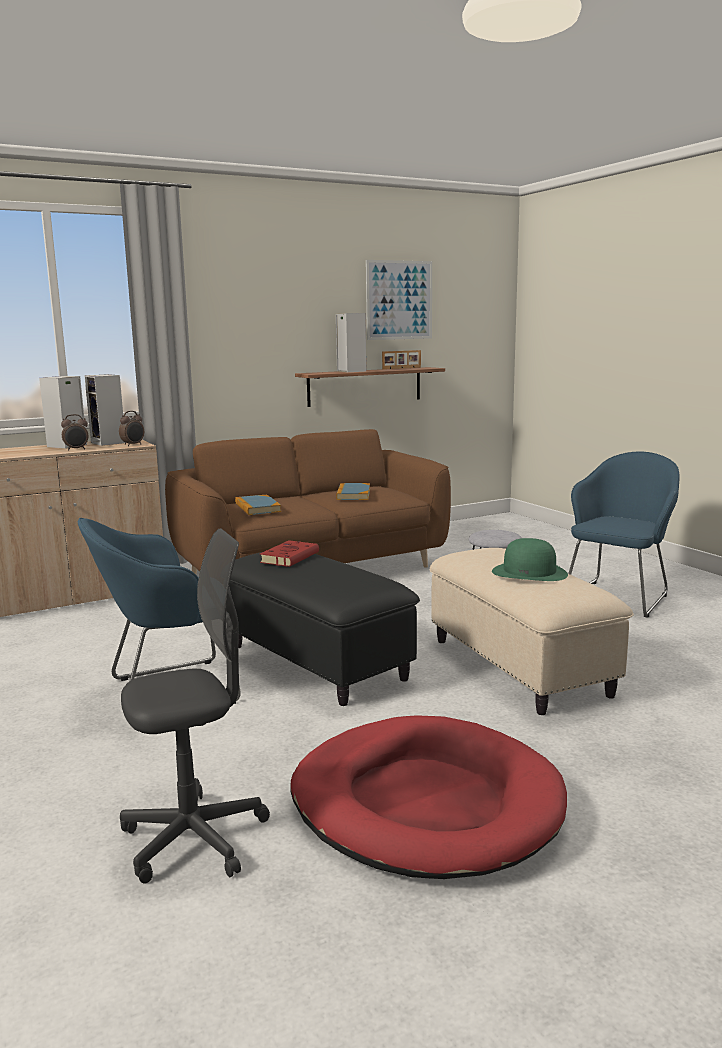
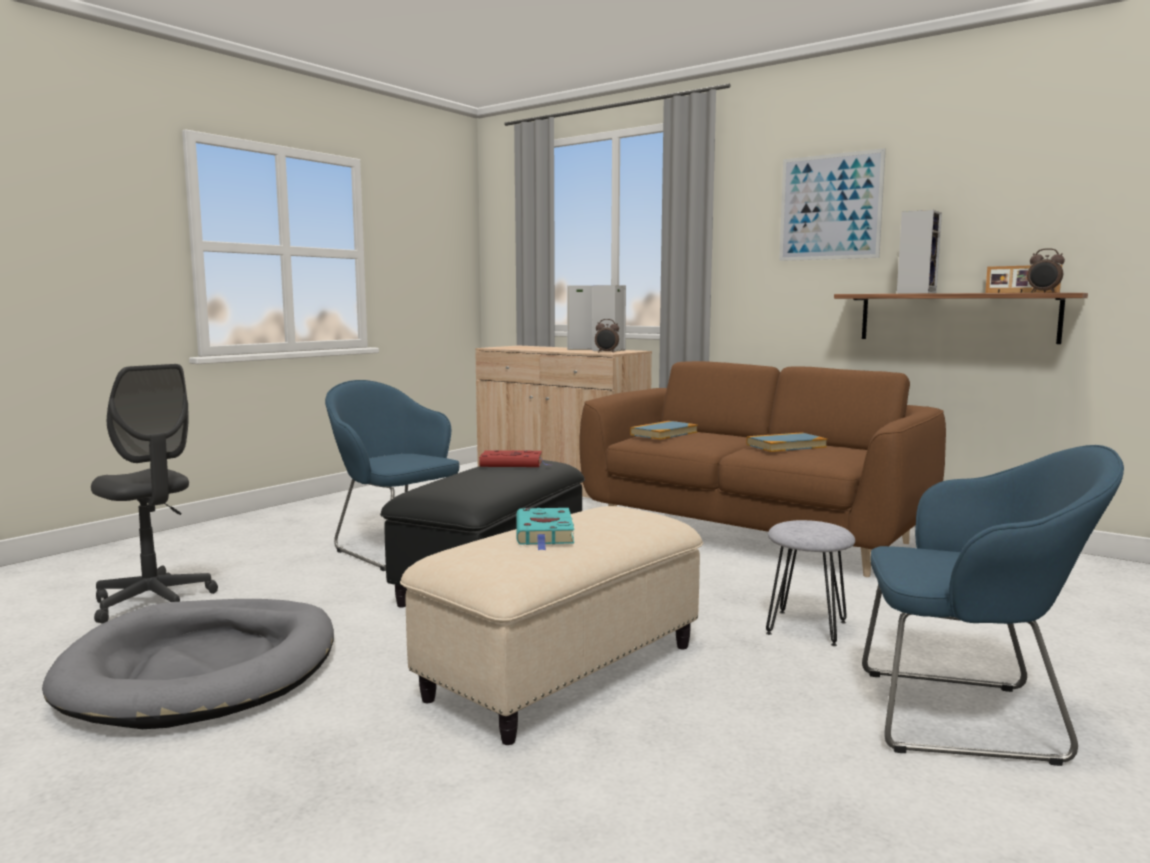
camera: 65 degrees right, 5 degrees down
alarm clock [61,414,88,450] -> alarm clock moved to [1027,248,1065,292]
red dog bed [291,715,567,879] -> grey dog bed [42,599,334,729]
picture [366,260,432,340] -> picture moved to [779,148,886,261]
green hat [492,538,568,581] -> turquoise book [516,508,574,550]

